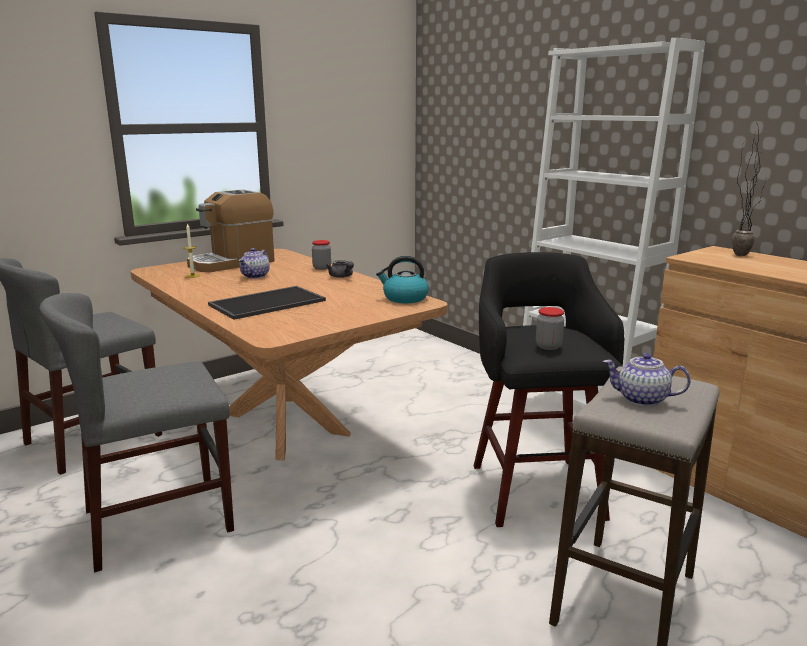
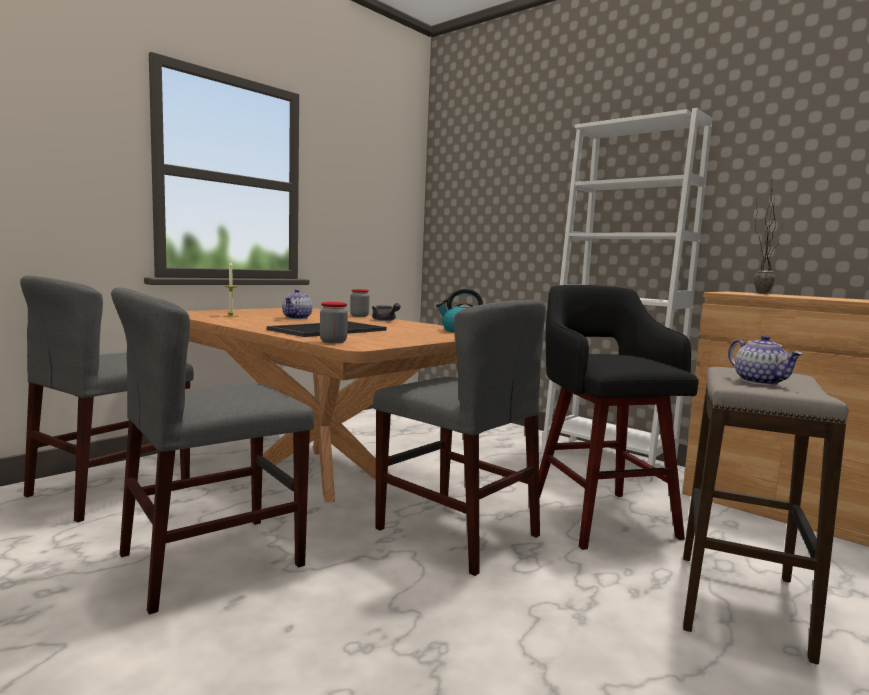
camera: 10 degrees left, 10 degrees down
coffee machine [187,190,275,272] -> none
jar [536,307,564,350] -> jar moved to [320,302,348,343]
teapot [603,353,691,406] -> teapot turned 120 degrees counterclockwise [728,335,803,385]
none -> grey chair [373,300,546,576]

